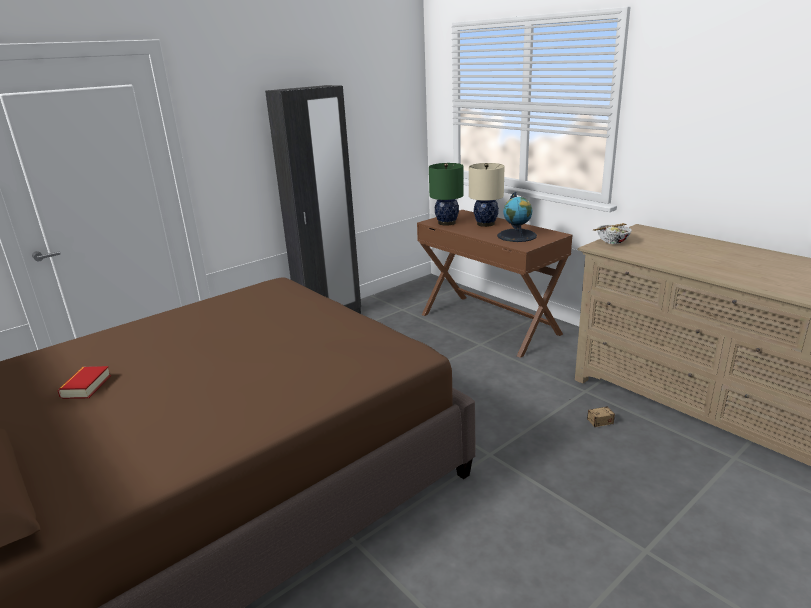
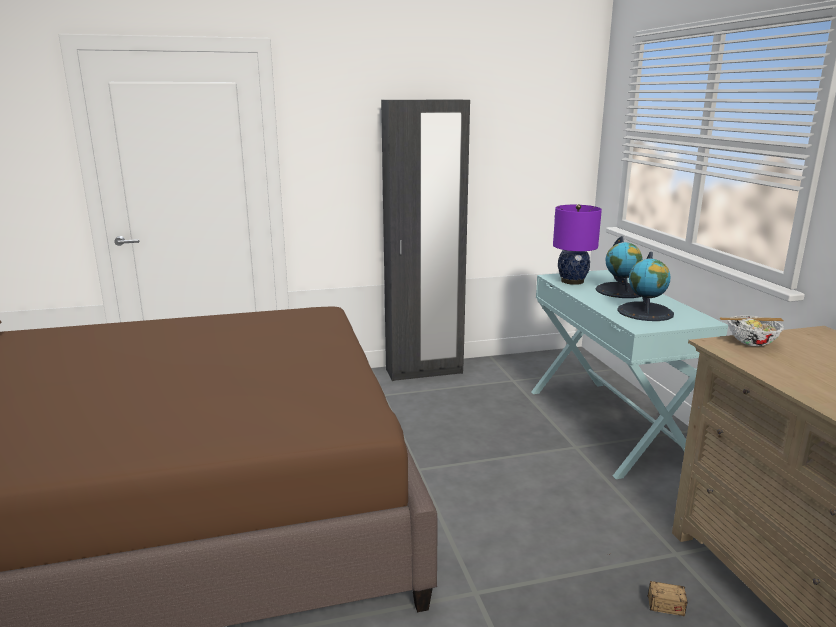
camera: 25 degrees right, 5 degrees down
book [57,366,111,399] -> none
brown desk [417,210,573,358] -> turquoise desk [531,270,728,479]
green table lamp [429,163,464,226] -> purple table lamp [553,204,602,285]
beige table lamp [469,163,504,227] -> globe [596,236,643,298]

